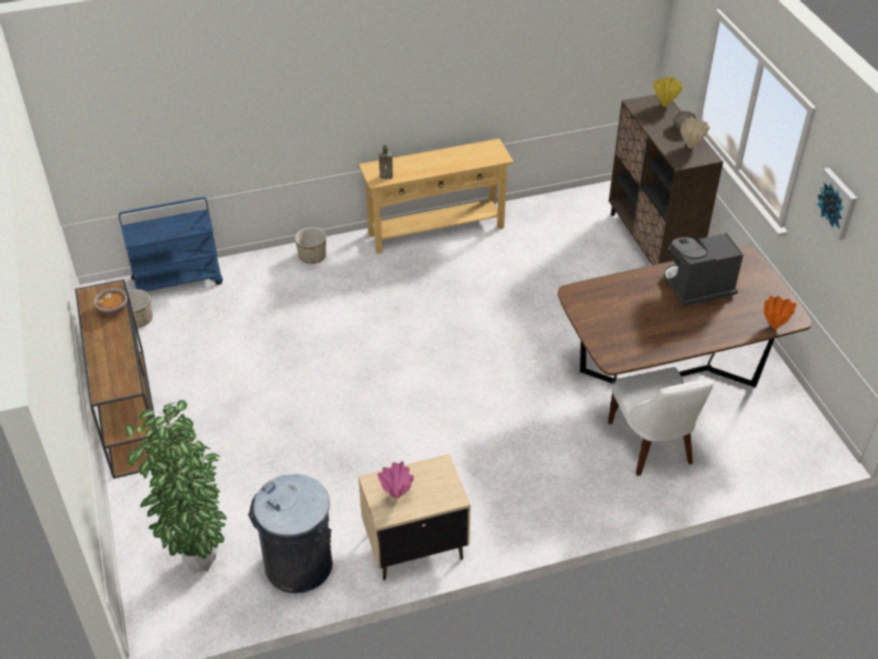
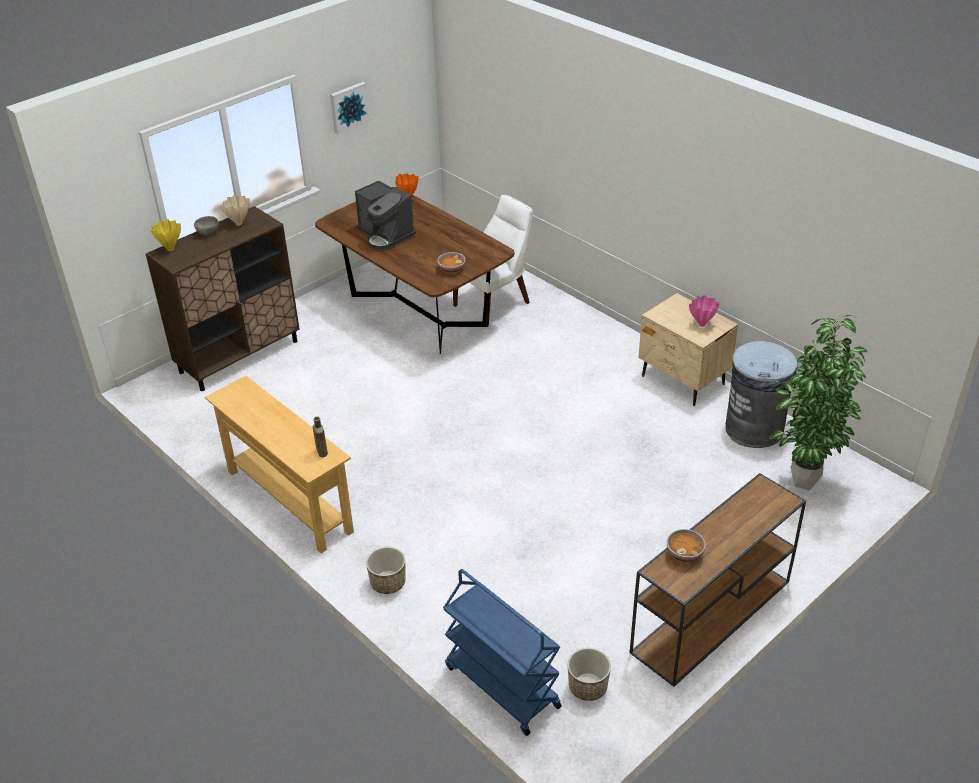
camera: 115 degrees left, 5 degrees down
none -> bowl [437,252,466,274]

